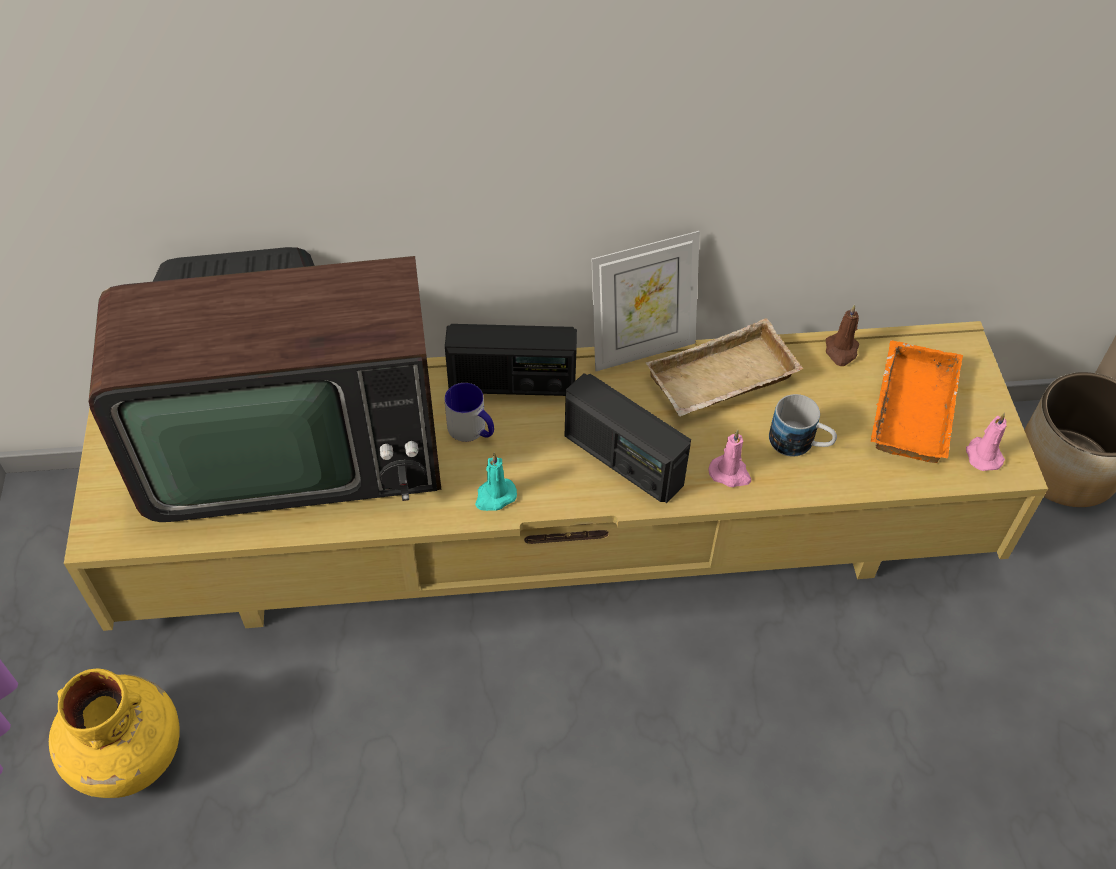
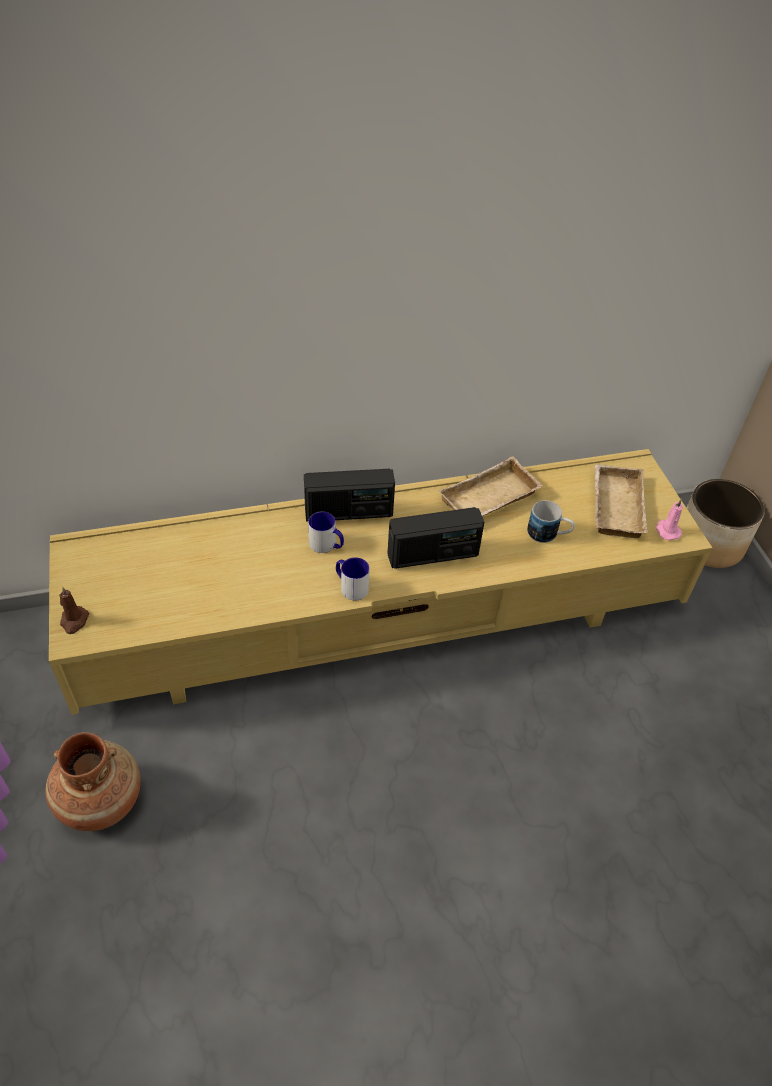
camera: 10 degrees left, 5 degrees down
yellow vase [49,668,180,798] -> brown vase [45,732,141,831]
television [89,247,441,522] -> none
turquoise candle [475,453,517,511] -> mug [336,557,370,601]
radio [565,373,691,503] -> radio turned 45 degrees counterclockwise [387,507,484,569]
picture frame [592,231,700,371] -> none
pink candle [709,430,751,487] -> none
brown candle [826,304,859,366] -> brown candle moved to [59,587,89,634]
orange tray [871,340,963,463] -> beige tray [595,464,647,538]

